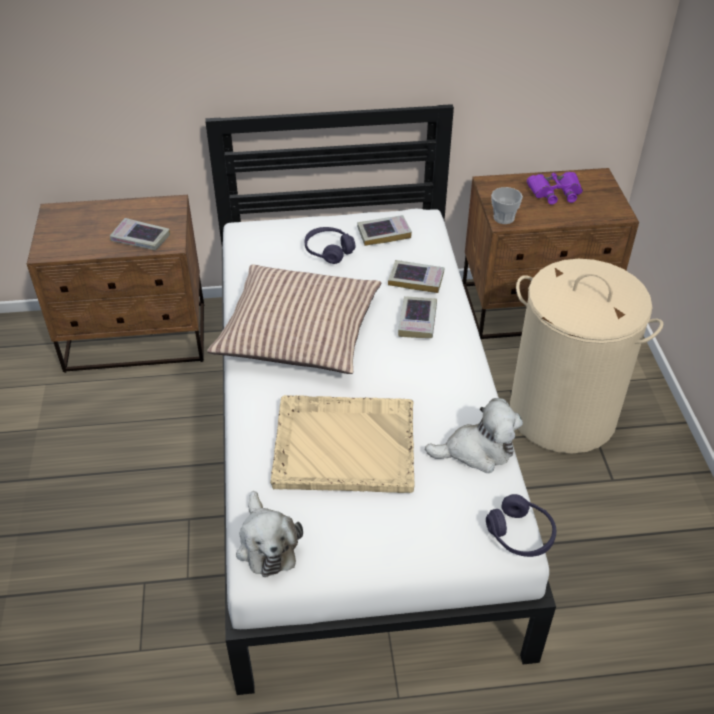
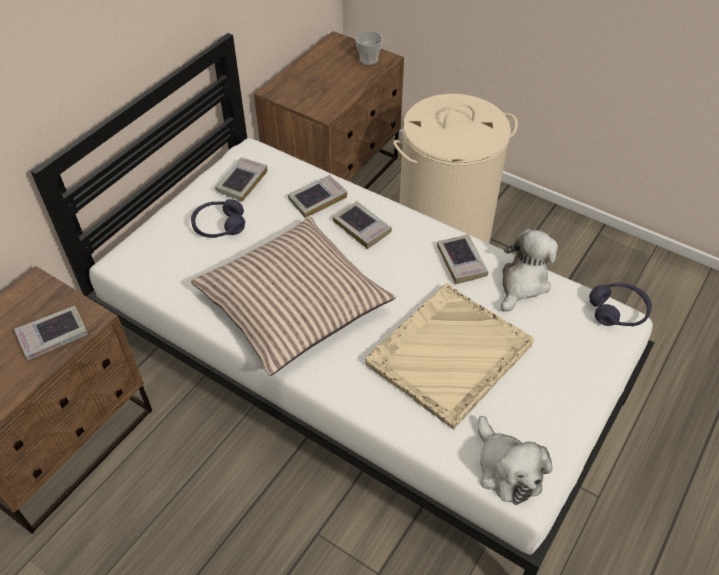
camera: 50 degrees left, 5 degrees up
plush toy [236,491,303,577] -> plush toy turned 45 degrees clockwise [478,416,552,505]
cup [491,187,523,224] -> cup moved to [355,31,383,65]
purple binoculars [527,171,583,205] -> none
none -> book [437,234,488,284]

